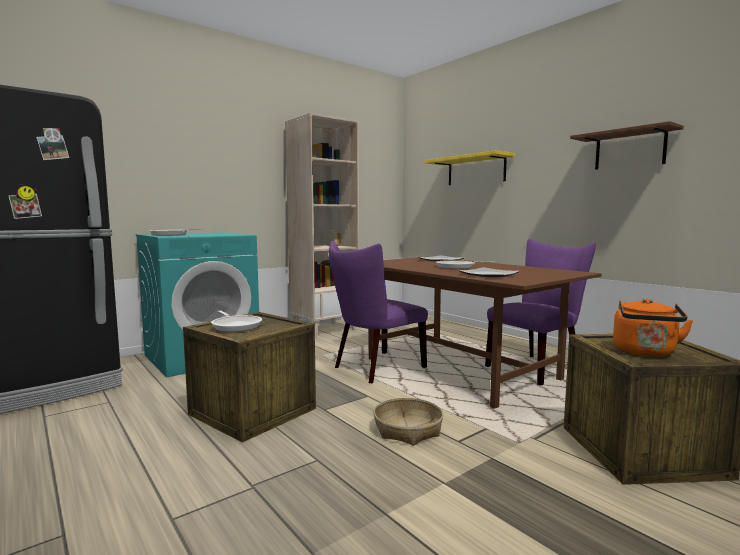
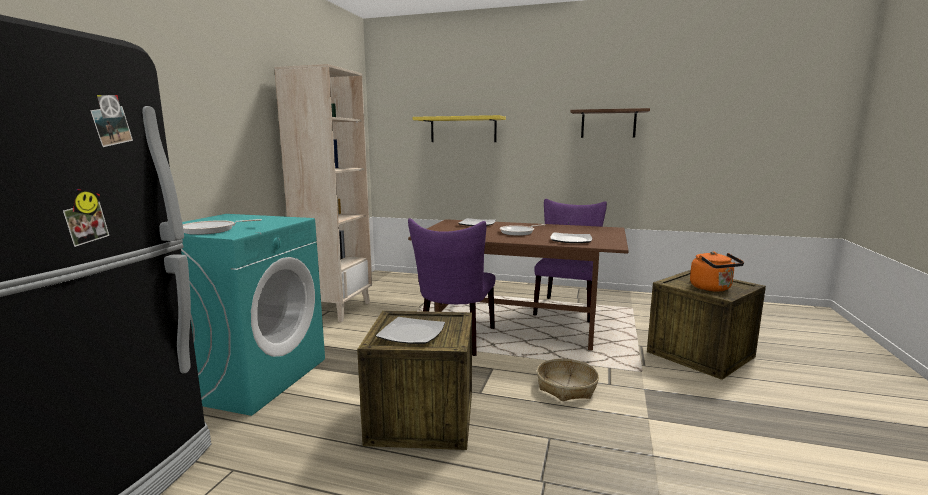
camera: 35 degrees left, 5 degrees up
frying pan [211,311,262,332] -> plate [376,317,445,344]

